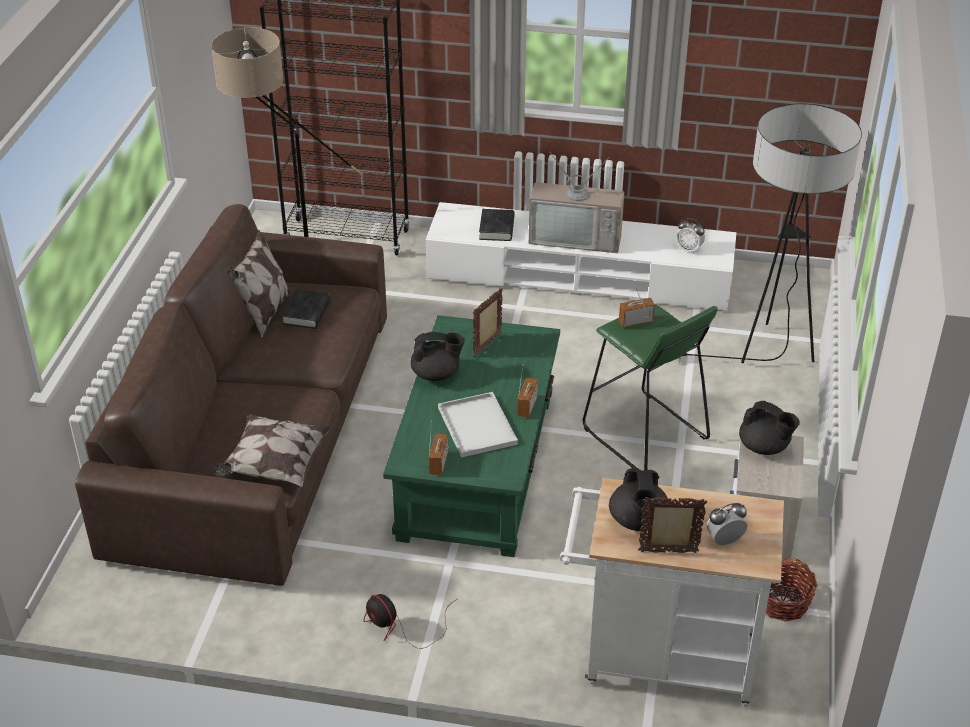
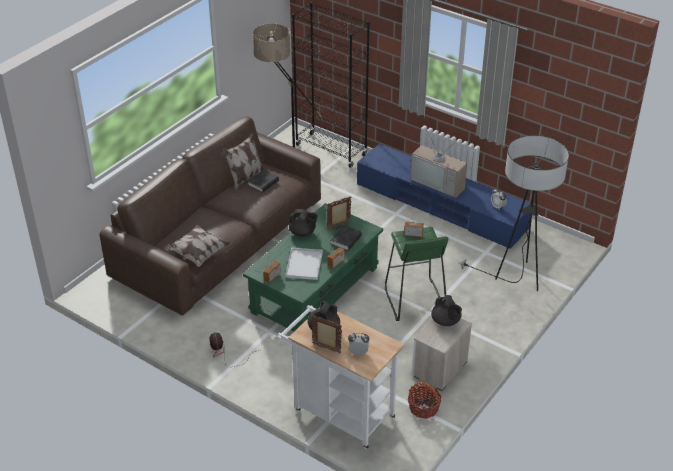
camera: 25 degrees right, 0 degrees up
white tv stand [426,202,737,311] -> blue tv stand [357,144,530,249]
black book [479,209,515,241] -> black book moved to [330,225,362,251]

